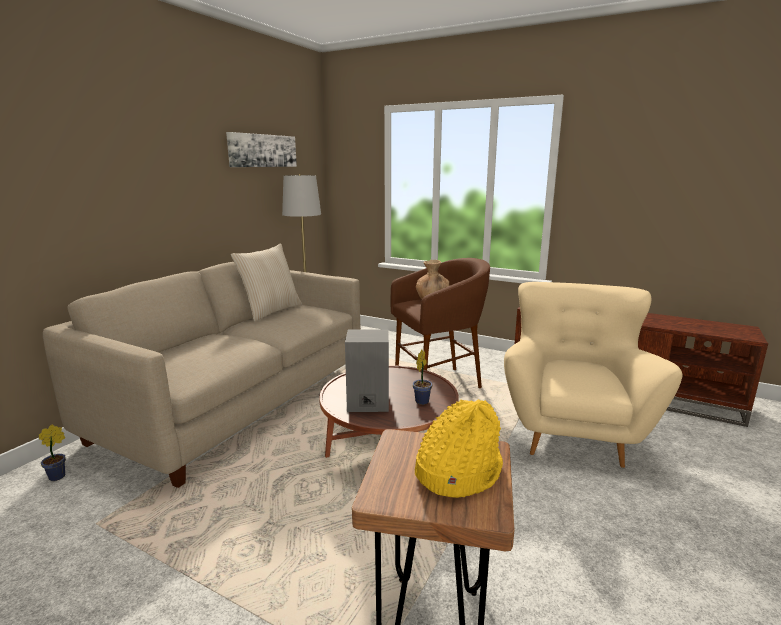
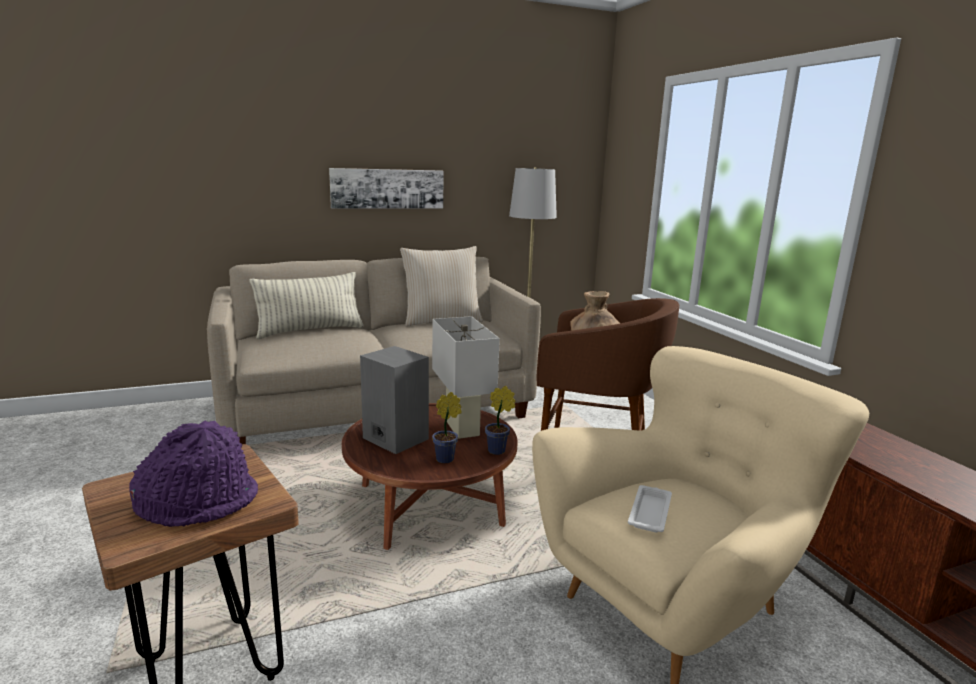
camera: 40 degrees right, 0 degrees up
potted plant [39,425,66,481] -> potted plant moved to [485,386,516,455]
picture [226,132,297,167] -> picture moved to [329,168,444,209]
yellow hat [415,399,503,498] -> purple hat [129,421,258,527]
none -> pillow [249,272,364,339]
none -> white table lamp [432,316,500,439]
none -> white tray [628,485,672,532]

